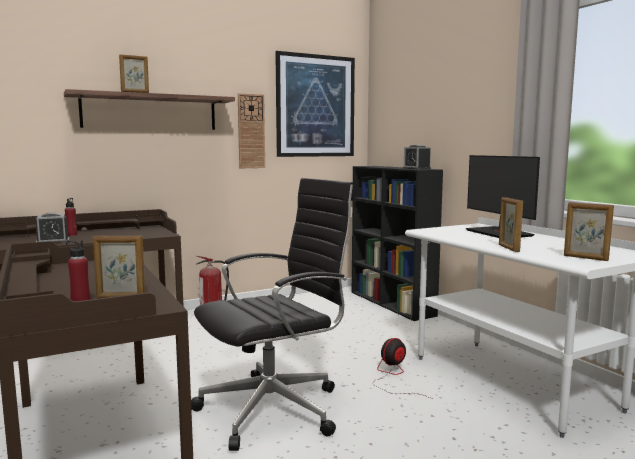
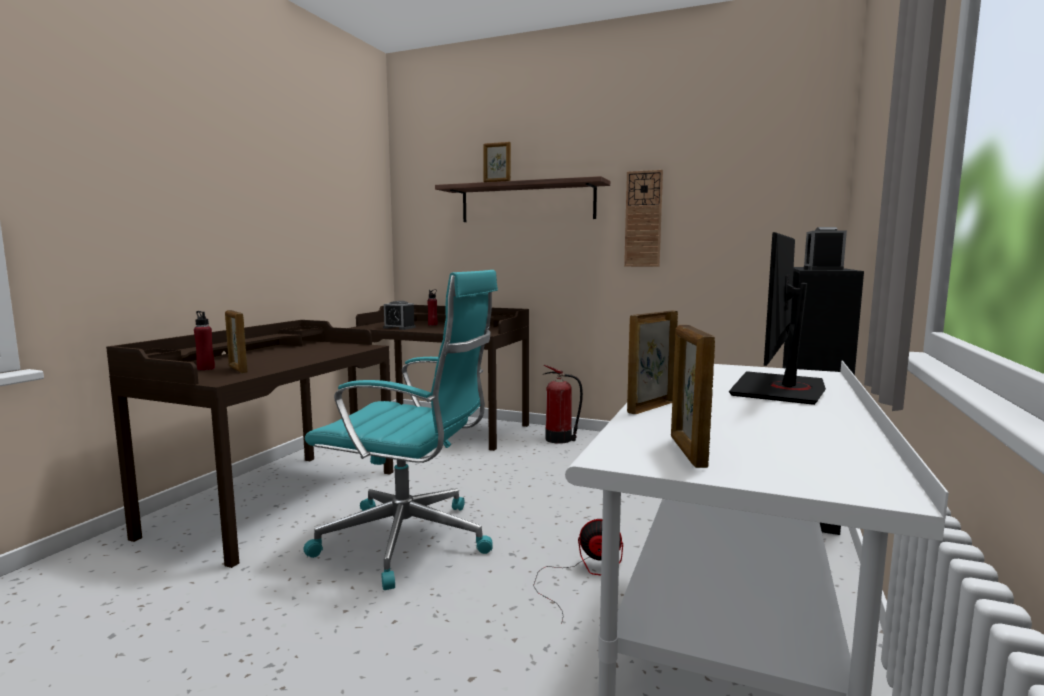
camera: 50 degrees right, 0 degrees up
black office chair [191,178,355,451] -> turquoise office chair [303,270,498,590]
picture [275,51,355,157] -> none

